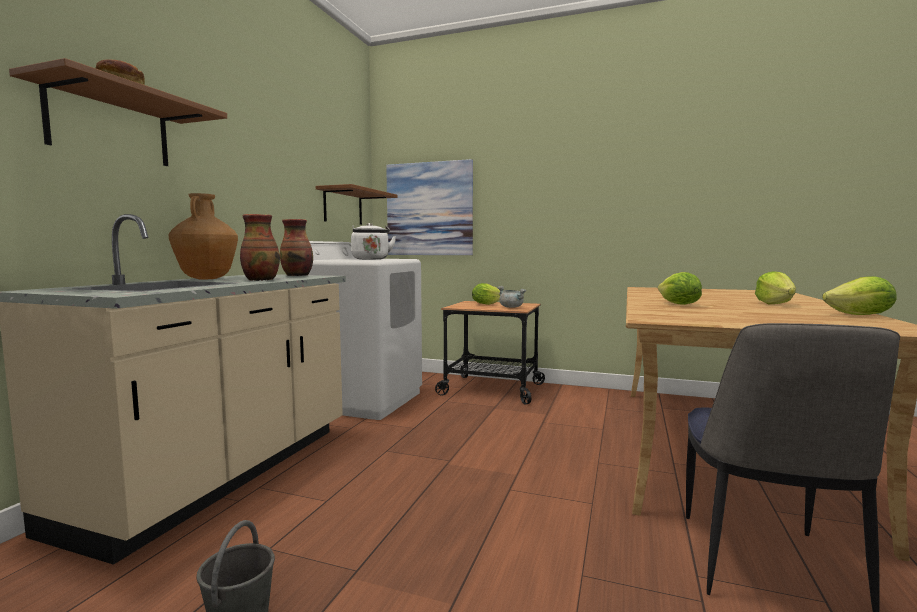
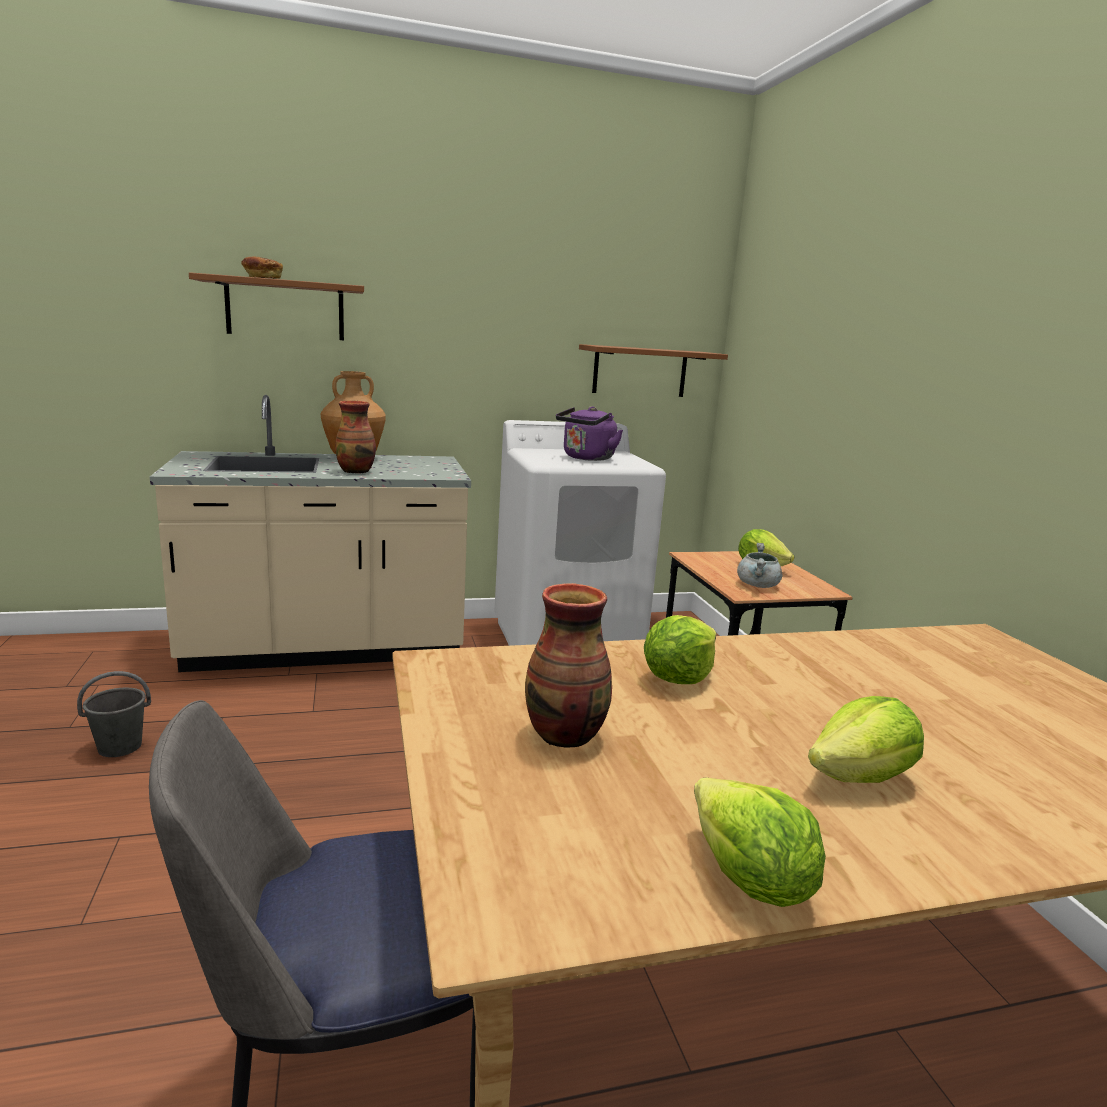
camera: 55 degrees right, 10 degrees up
vase [280,219,313,276] -> vase moved to [525,583,612,748]
white kettle [351,223,396,259] -> purple kettle [556,406,623,461]
picture [386,159,473,255] -> none

